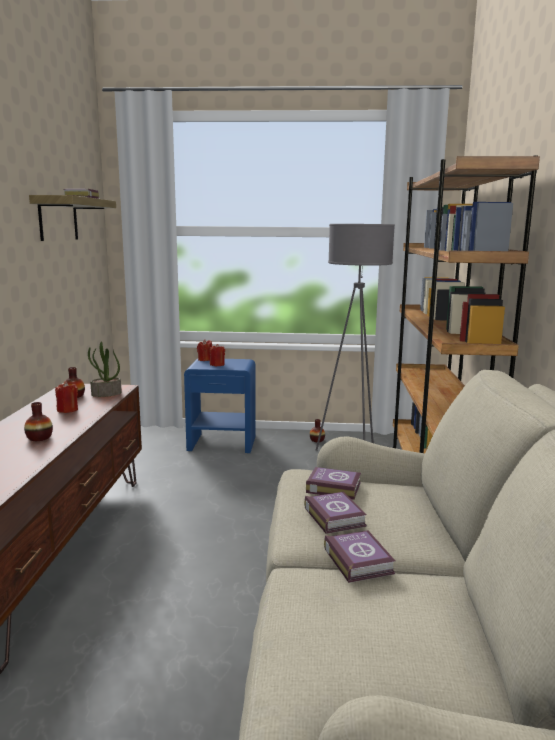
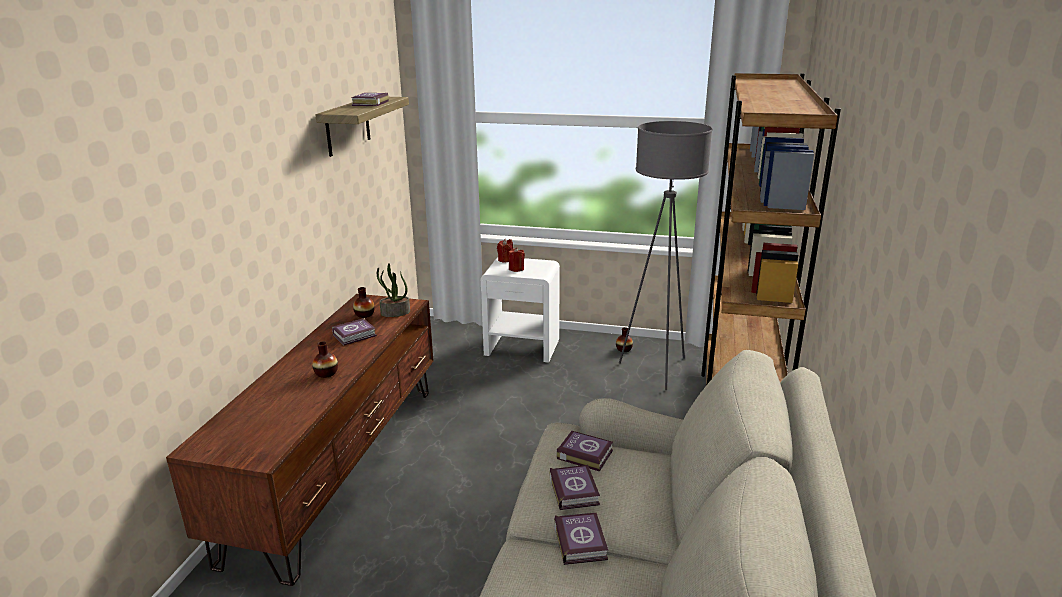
camera: 10 degrees right, 10 degrees up
red candle [55,382,78,413] -> book [332,318,377,345]
blue nightstand [184,359,256,453] -> white nightstand [481,257,560,363]

